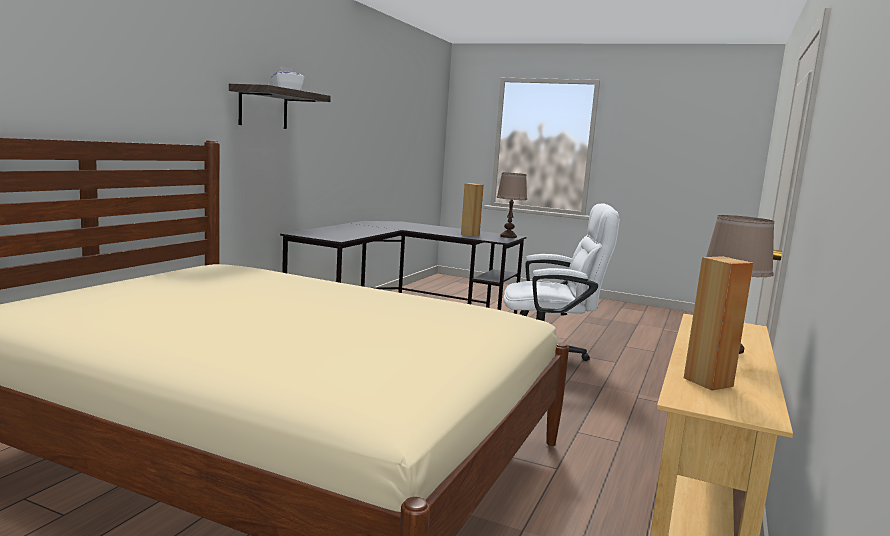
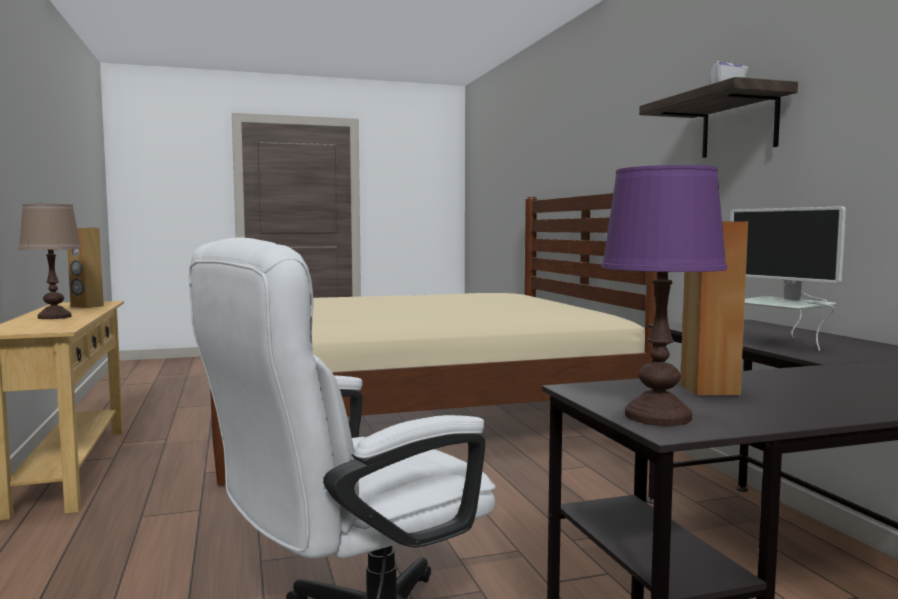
camera: 140 degrees right, 5 degrees down
brown table lamp [497,173,527,238] -> purple table lamp [601,165,727,426]
none -> monitor [730,206,846,351]

